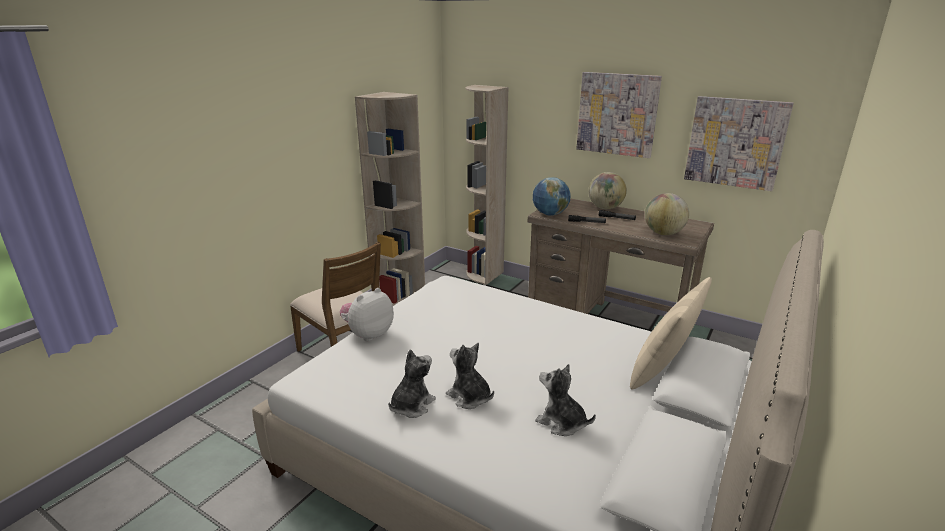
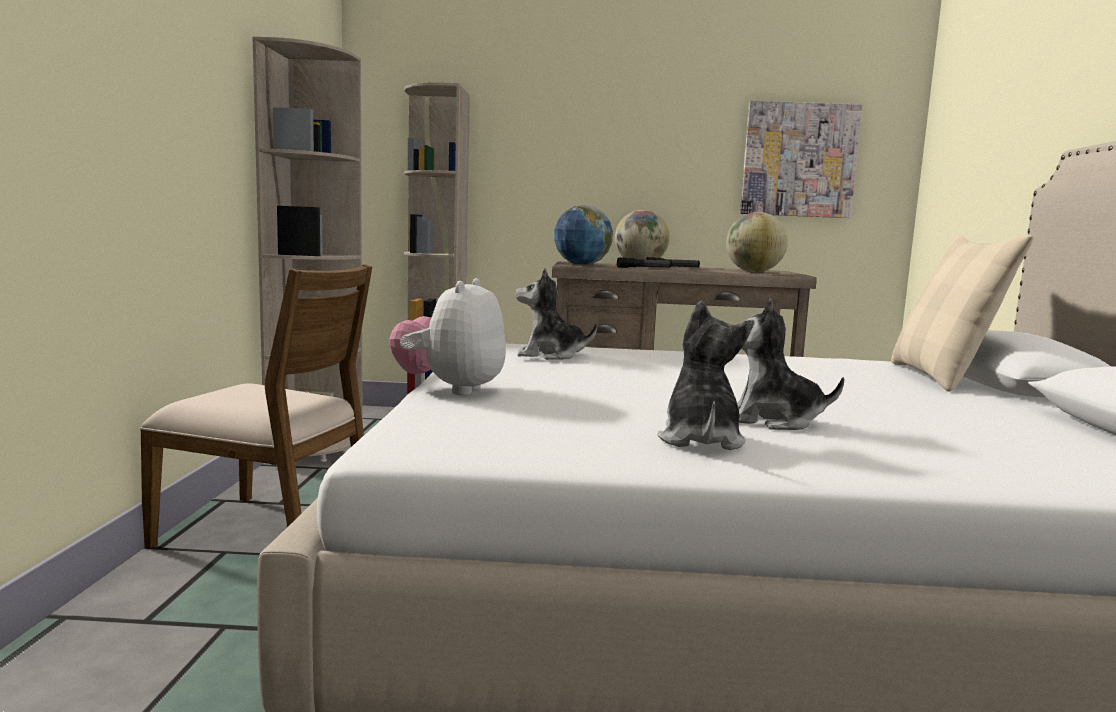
camera: 30 degrees left, 15 degrees down
plush toy [535,364,596,436] -> plush toy moved to [515,268,597,360]
picture [576,72,662,158] -> none

